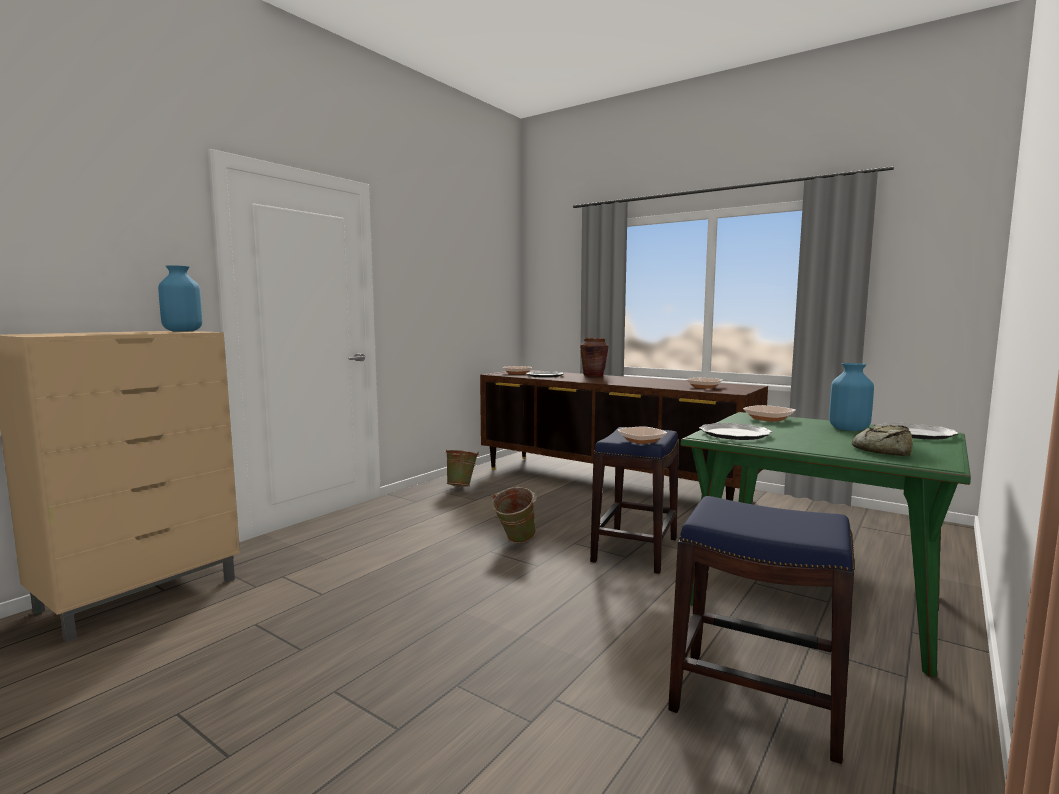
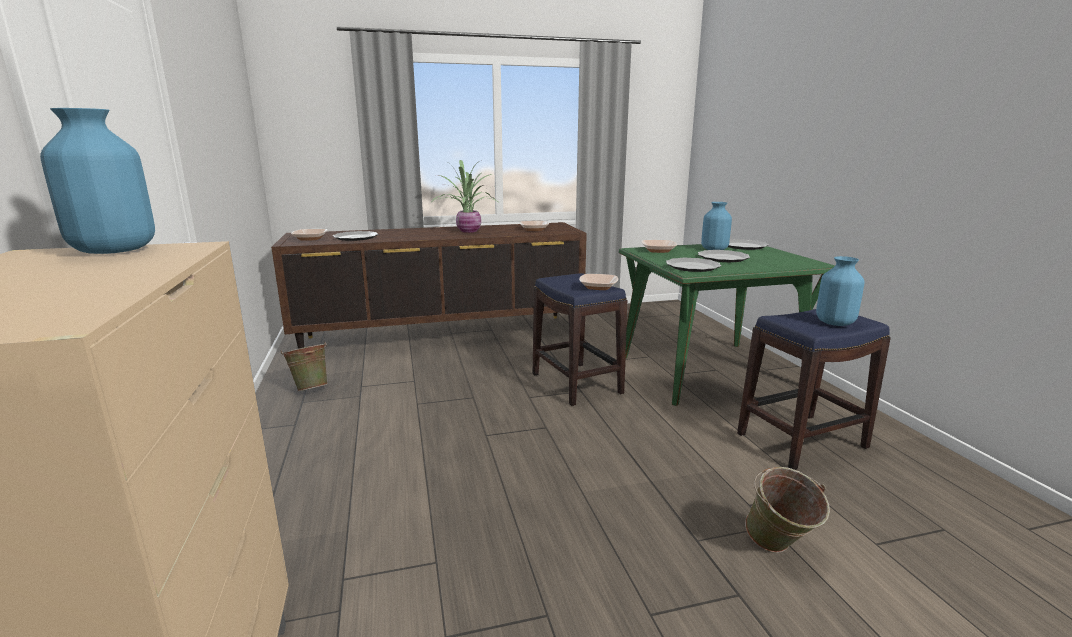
camera: 50 degrees left, 10 degrees up
green bucket [492,487,537,543] -> green bucket moved to [745,467,830,553]
brown vase [580,338,609,376] -> none
bread [852,425,912,456] -> none
none -> potted plant [432,160,499,233]
none -> plate [698,250,750,262]
none -> blue vase [816,256,865,326]

